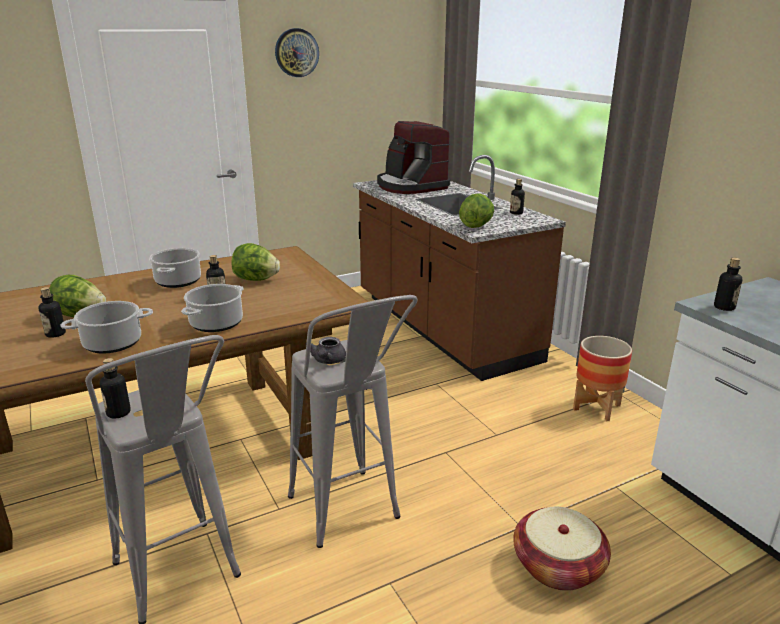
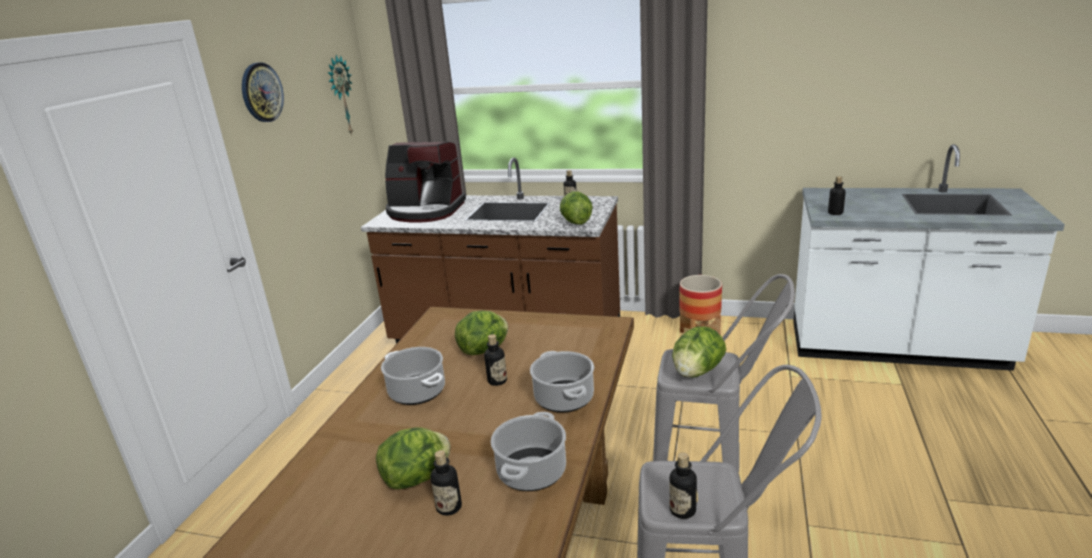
camera: 45 degrees left, 0 degrees up
grey teapot [305,337,346,364] -> lettuce [672,326,726,378]
basket [513,507,611,591] -> none
none -> wall clock [328,55,353,136]

